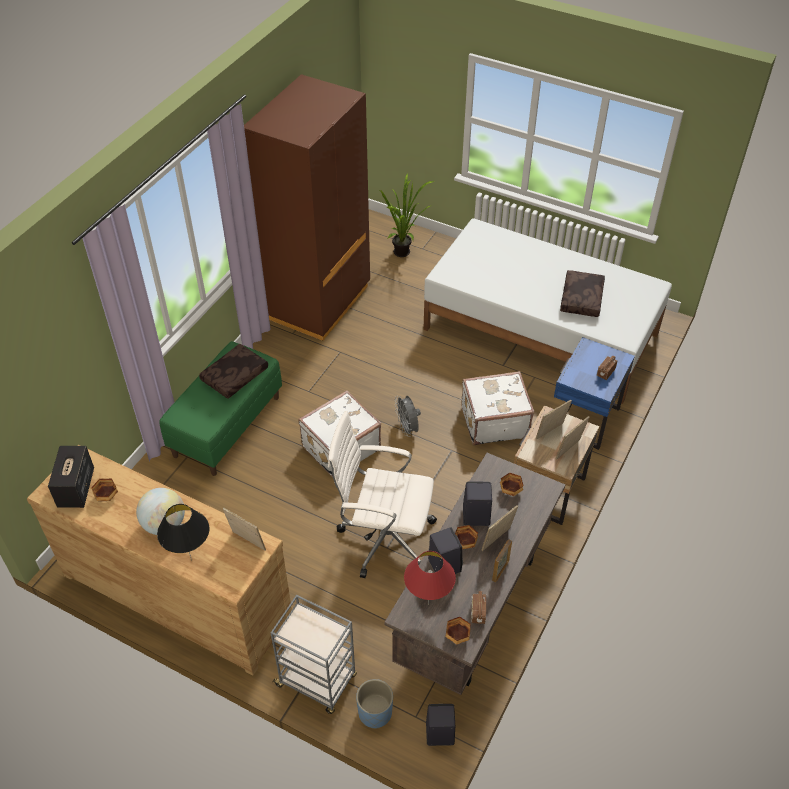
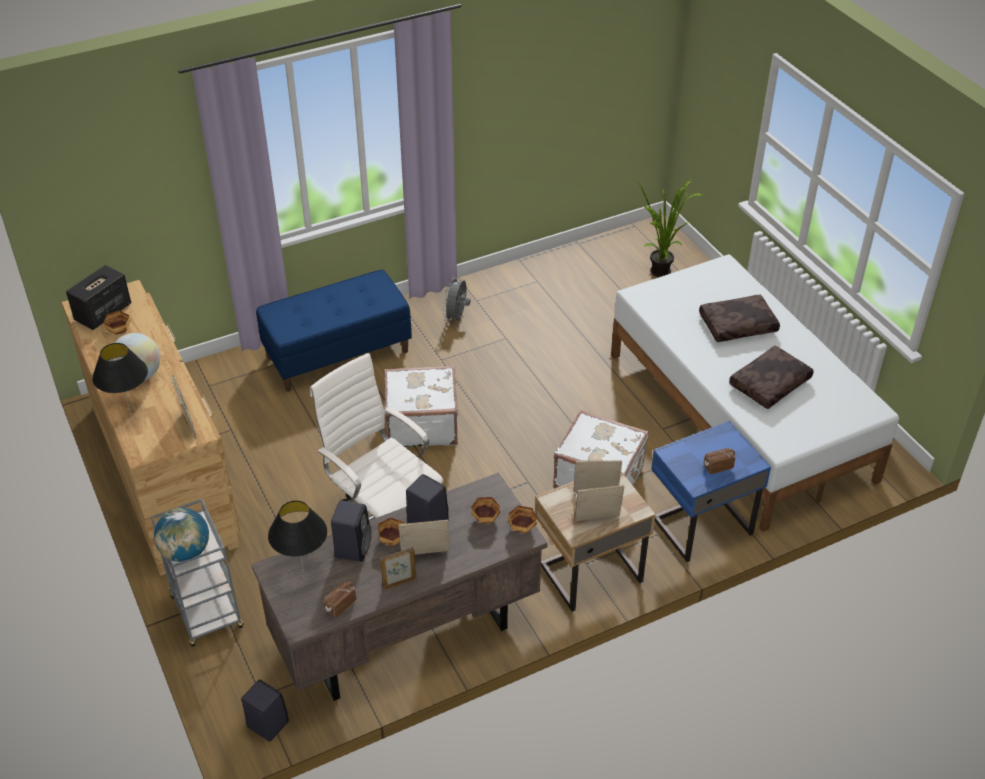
camera: 35 degrees right, 5 degrees down
green bench [159,341,282,476] -> blue bench [256,270,412,392]
brown pillow [199,344,268,399] -> brown pillow moved to [699,295,780,342]
brown wardrobe [244,74,370,341] -> none
blue planter [356,679,393,729] -> none
grey fan [395,396,421,437] -> grey fan moved to [443,276,470,322]
red table lamp [404,551,456,605] -> black table lamp [268,501,327,572]
bowl [445,617,471,645] -> bowl moved to [508,506,537,533]
none -> globe [154,508,209,562]

